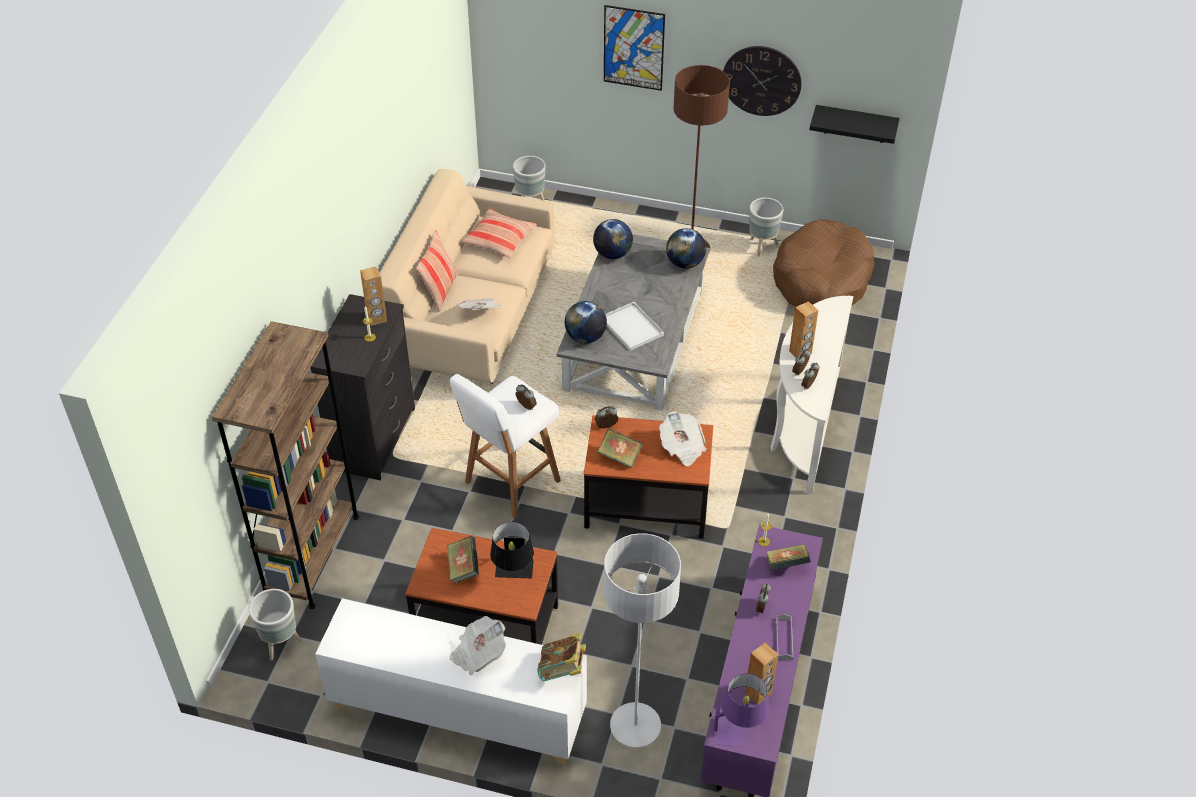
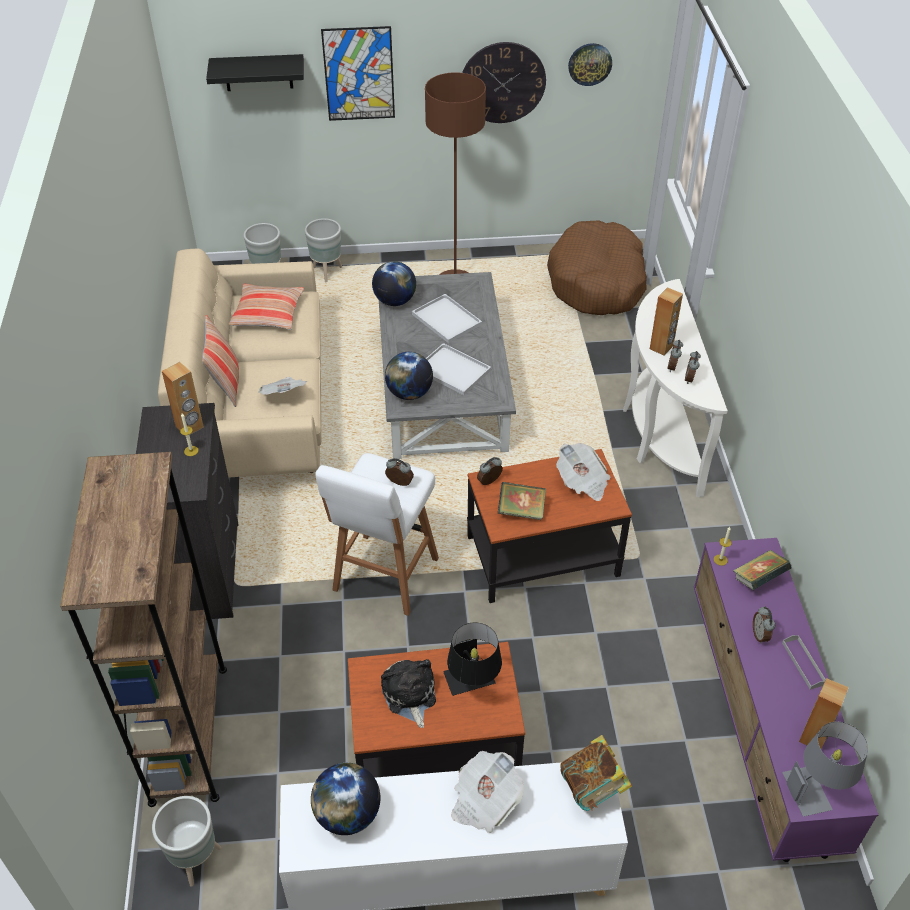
camera: 20 degrees left, 0 degrees up
book [447,536,479,583] -> plush toy [381,659,436,728]
grey floor lamp [604,533,681,747] -> none
globe [666,228,706,269] -> globe moved to [311,763,380,835]
purple table lamp [714,673,769,747] -> grey table lamp [783,722,868,817]
grey planter [749,198,783,257] -> grey planter moved to [305,218,342,282]
black shelf [809,105,900,144] -> black shelf moved to [206,54,304,91]
none -> white tray [412,294,482,343]
none -> wall clock [568,43,612,86]

